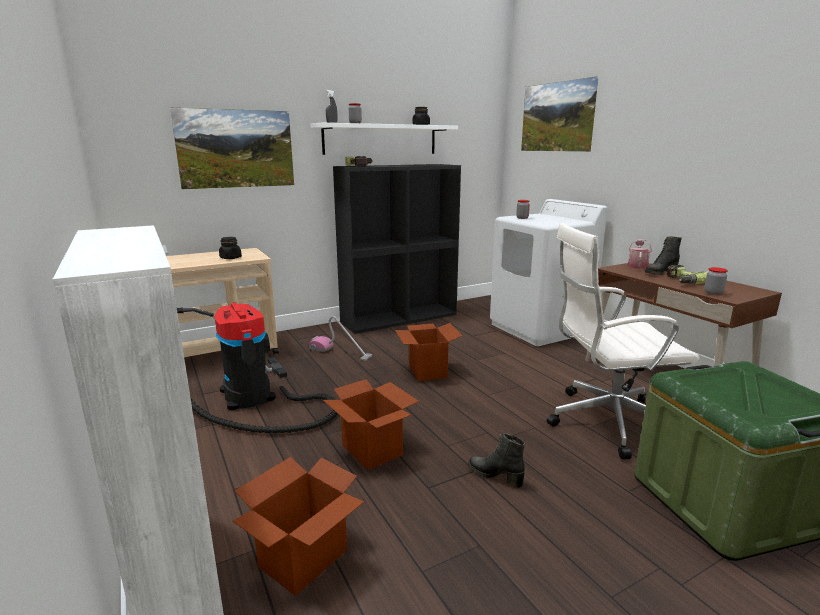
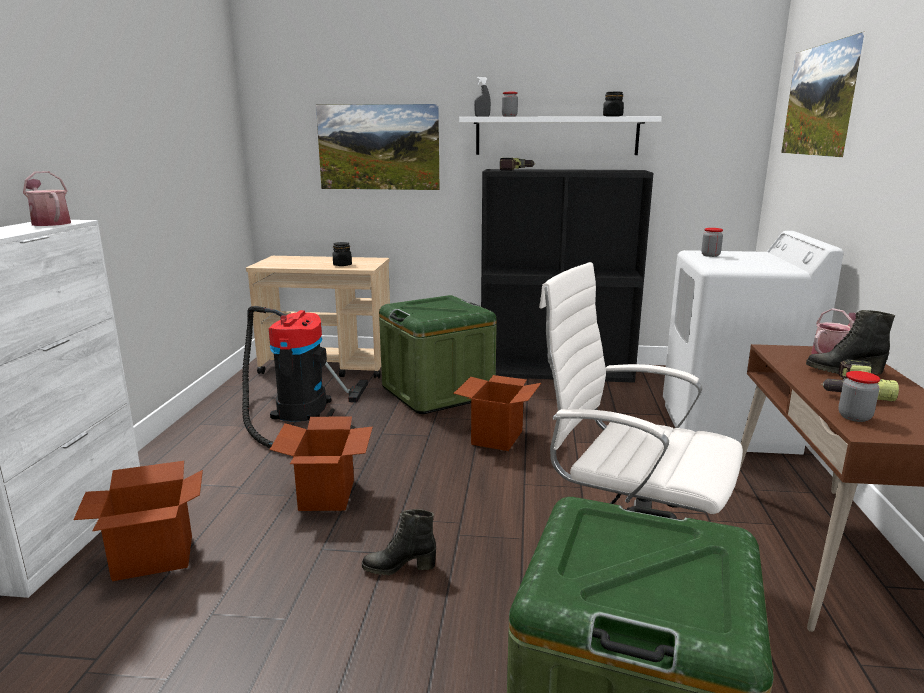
camera: 35 degrees right, 0 degrees up
vacuum cleaner [309,316,372,360] -> green storage box [379,295,497,414]
black boot [468,433,525,488] -> black boot turned 75 degrees counterclockwise [362,509,436,575]
none -> watering can [23,171,71,226]

